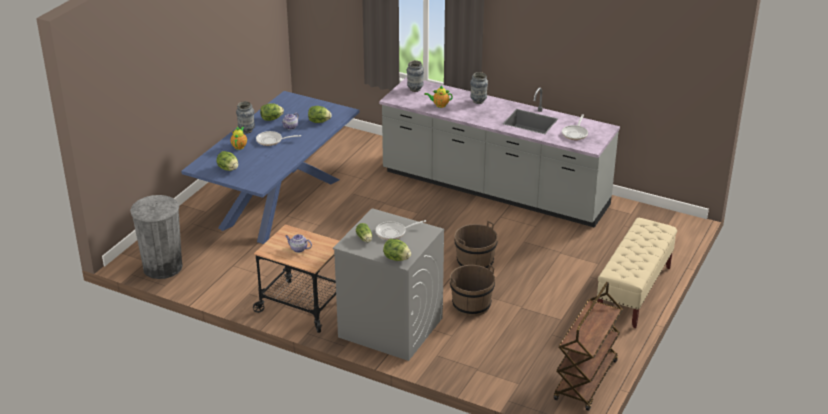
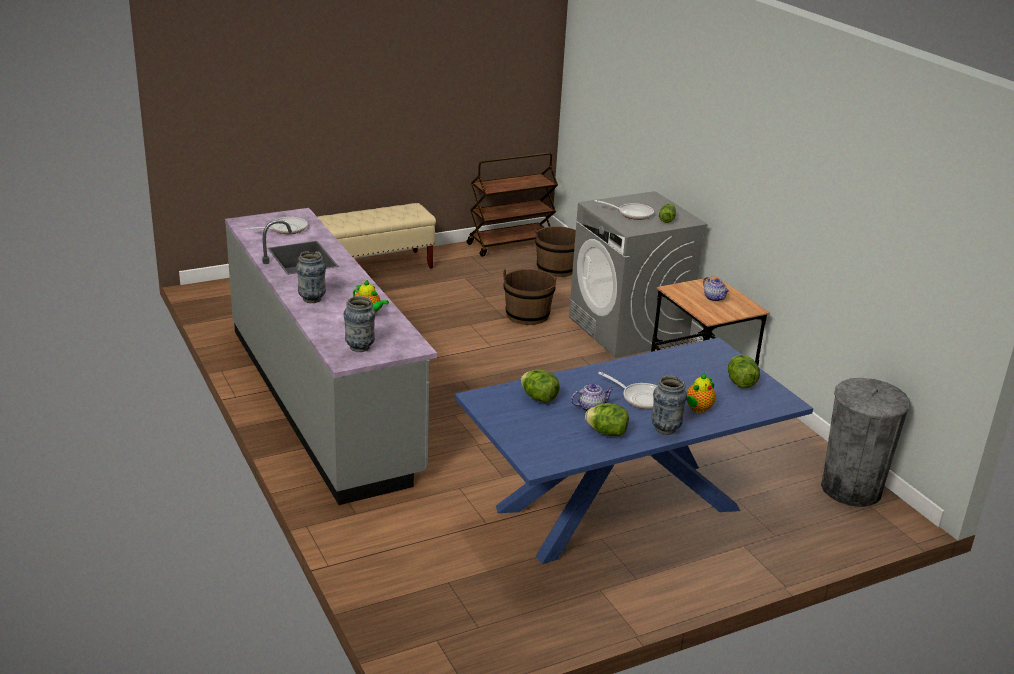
camera: 145 degrees left, 5 degrees down
lettuce [383,239,411,261] -> none
brown bucket [455,221,498,268] -> brown bucket moved to [535,226,576,277]

